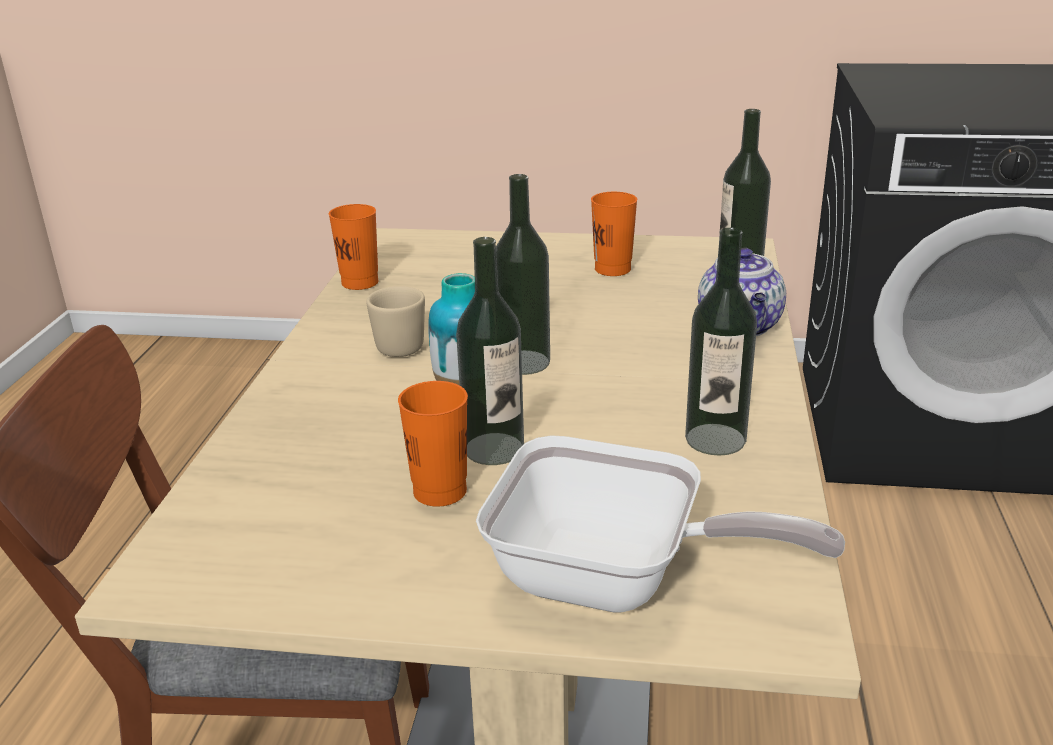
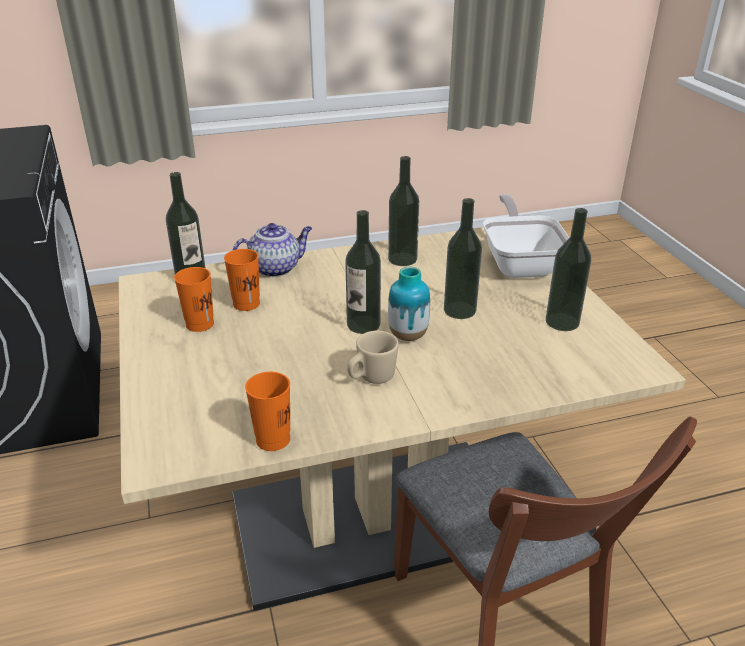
camera: 115 degrees left, 5 degrees up
orange cup [398,381,468,507] -> orange cup moved to [224,249,260,311]
none -> bottle [546,208,591,331]

